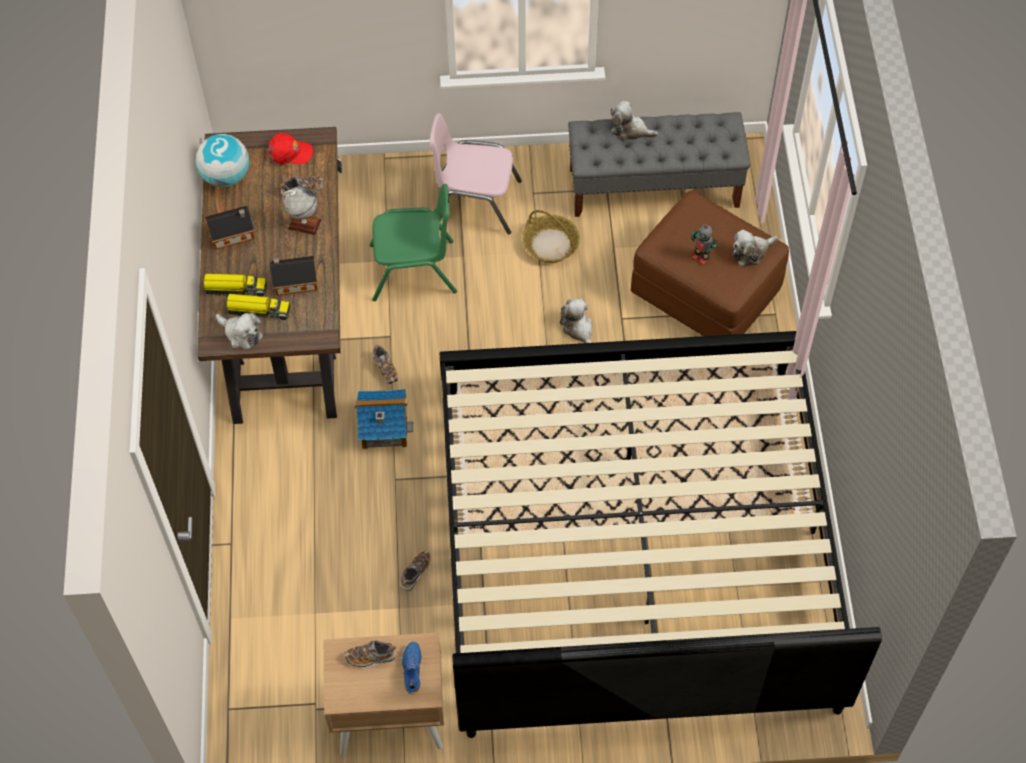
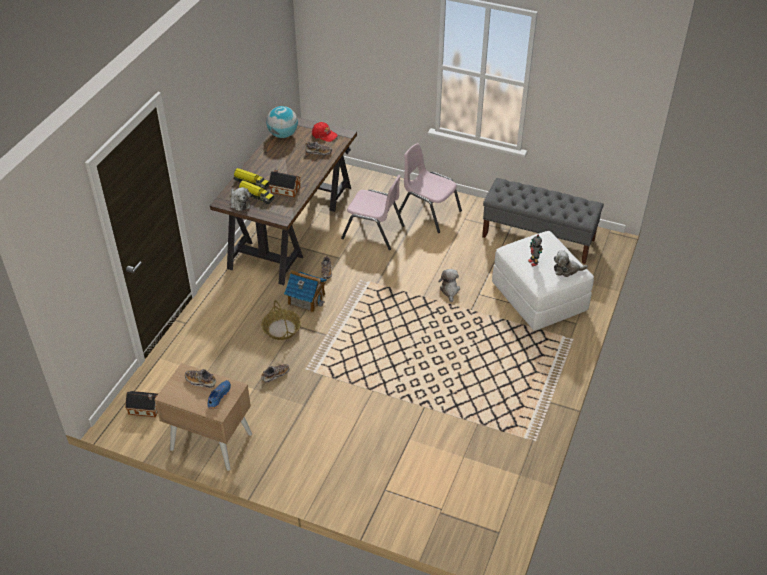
camera: 25 degrees right, 15 degrees down
toy house [205,206,255,250] -> toy house moved to [125,391,158,417]
globe [282,187,322,235] -> none
green chair [370,184,457,301] -> pink chair [341,175,405,250]
bed [440,331,882,738] -> none
basket [523,210,580,263] -> basket moved to [261,300,301,340]
plush toy [611,101,659,140] -> none
brown ottoman [631,190,789,336] -> white ottoman [492,231,594,331]

